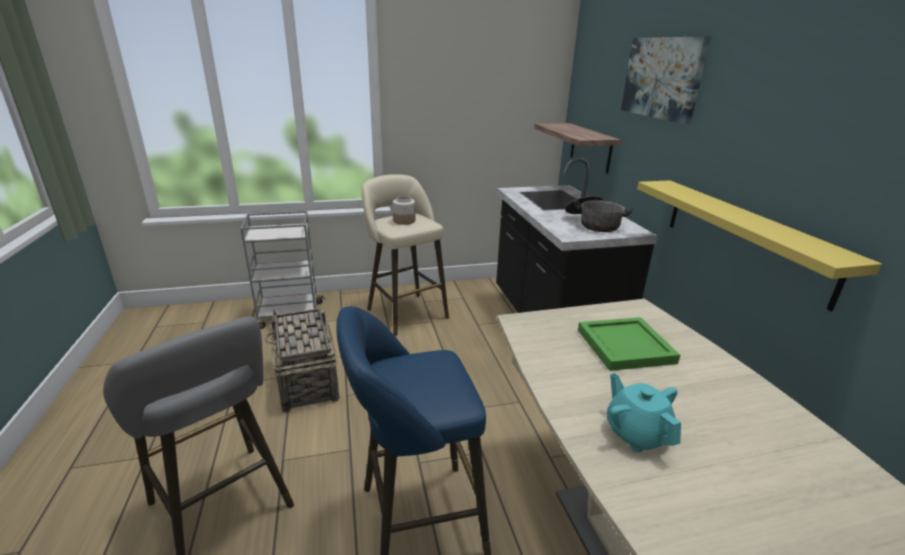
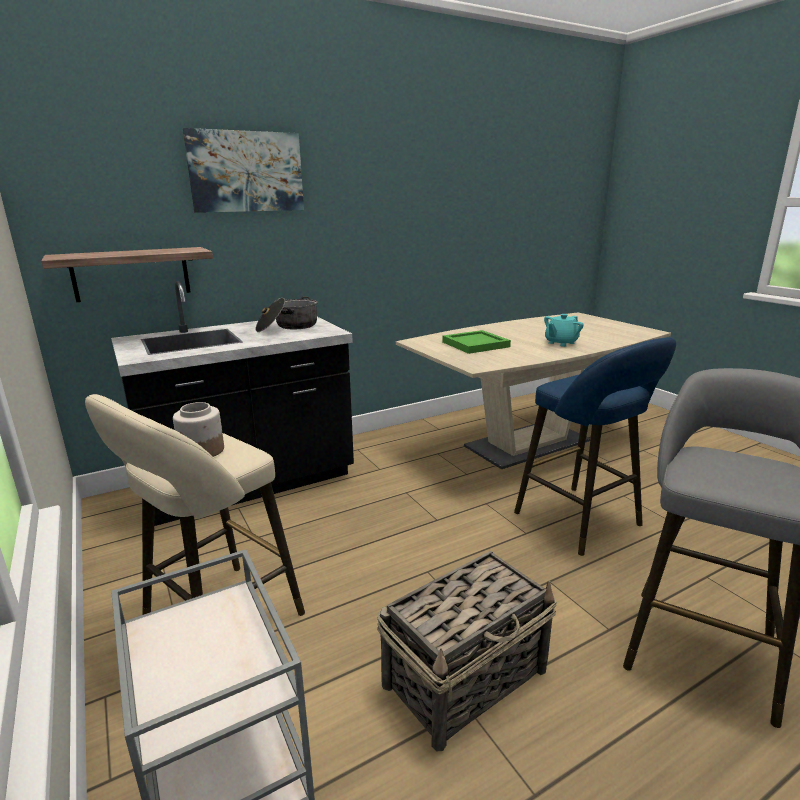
camera: 105 degrees left, 5 degrees down
yellow shelf [637,180,882,311] -> none

